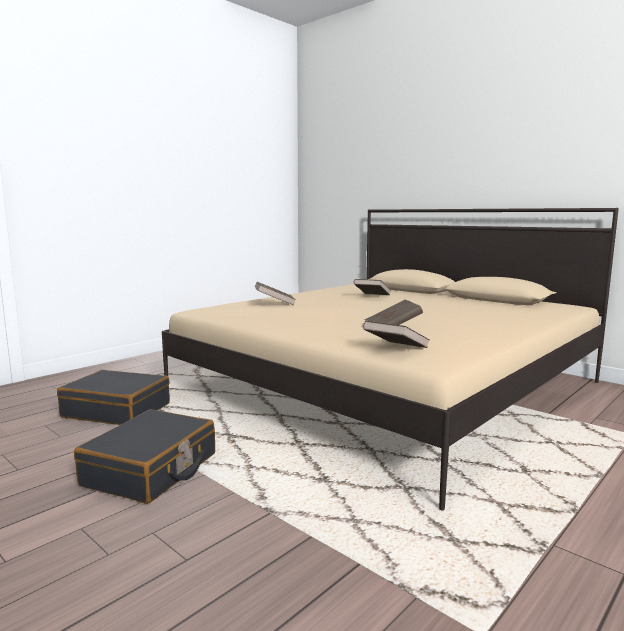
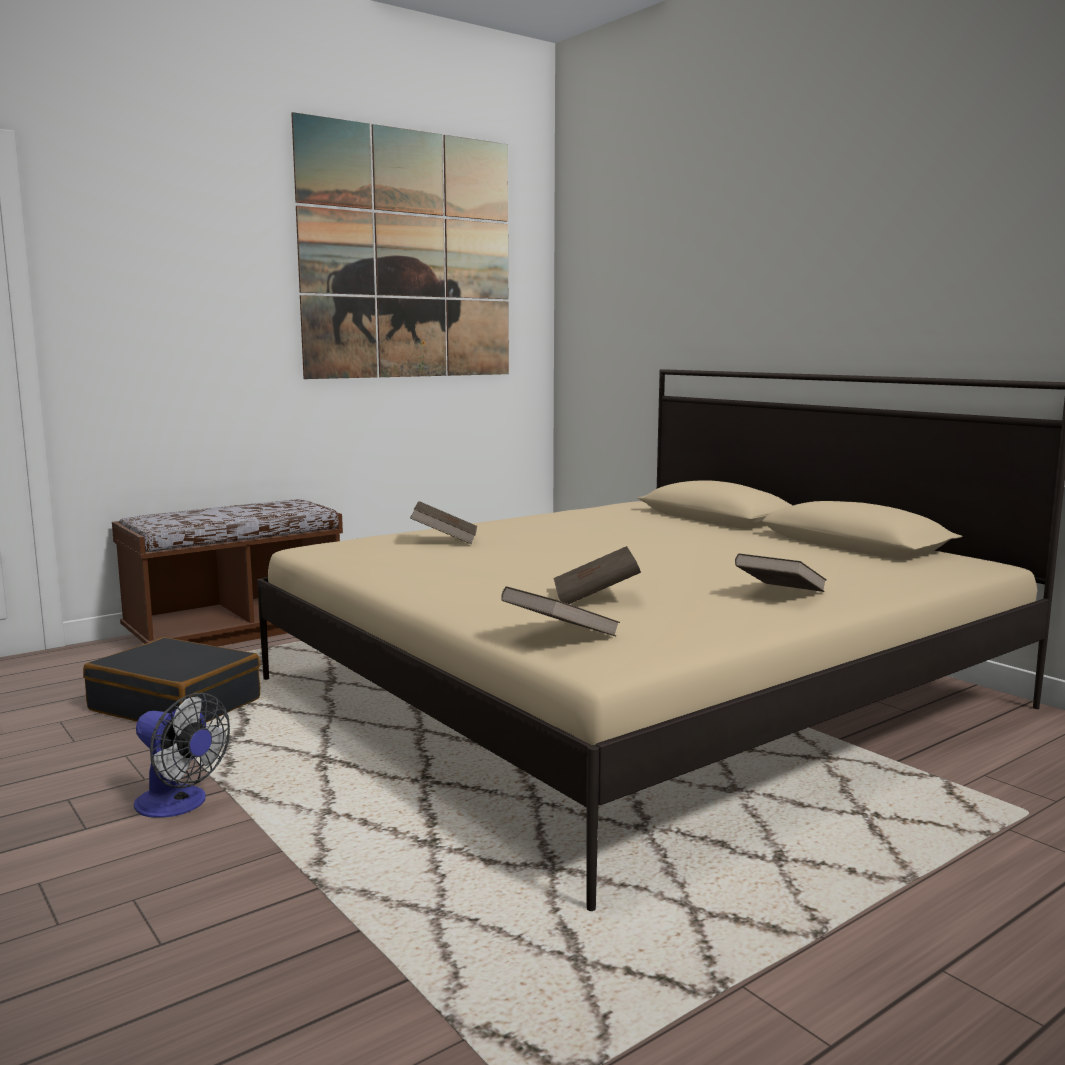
camera: 10 degrees right, 0 degrees up
black suitcase [74,409,215,504] -> fan [134,692,230,818]
brown book [354,279,391,295] -> brown book moved to [735,553,827,592]
none -> brown bench [112,499,343,647]
none -> picture [291,112,509,379]

